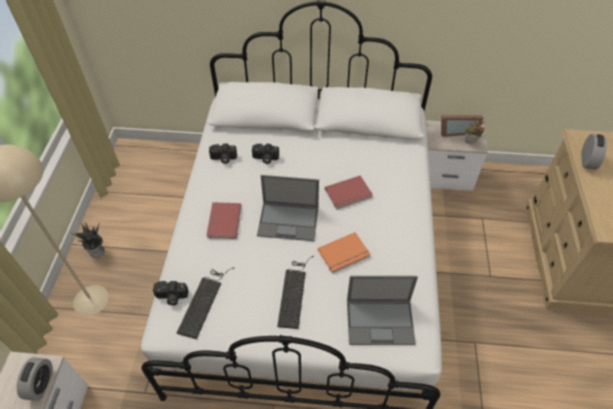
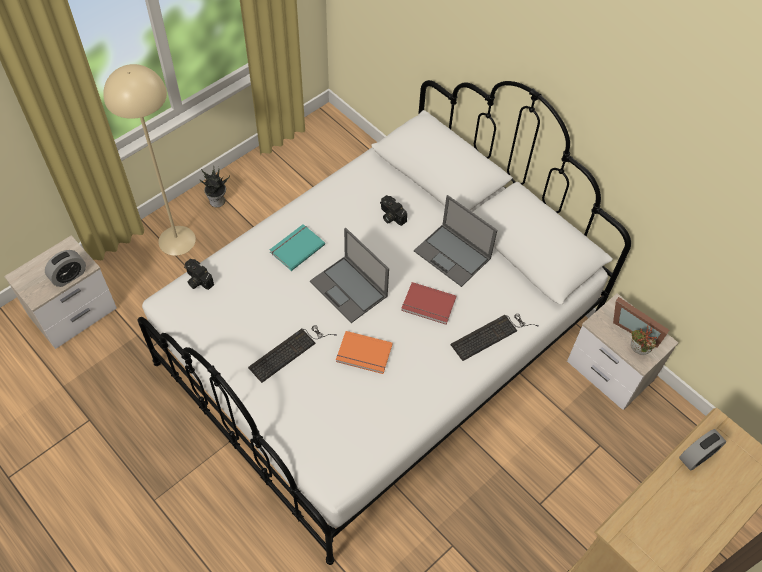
camera: 40 degrees right, 5 degrees up
keyboard [177,267,234,339] -> keyboard moved to [451,314,539,361]
red book [206,202,241,239] -> turquoise book [270,224,325,271]
camera [209,144,237,164] -> none
laptop [347,276,418,345] -> laptop moved to [414,195,497,287]

